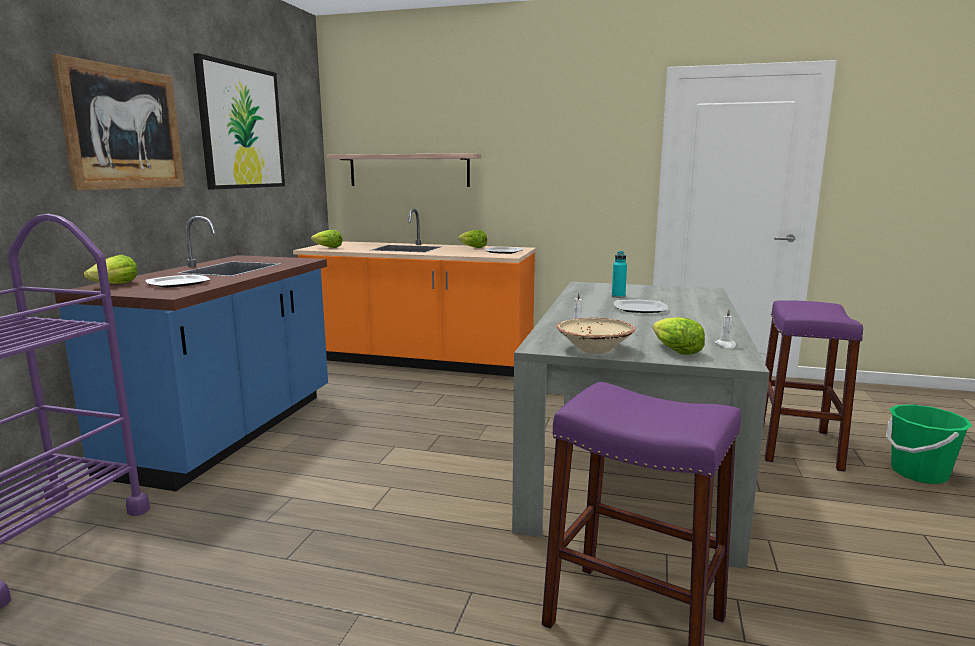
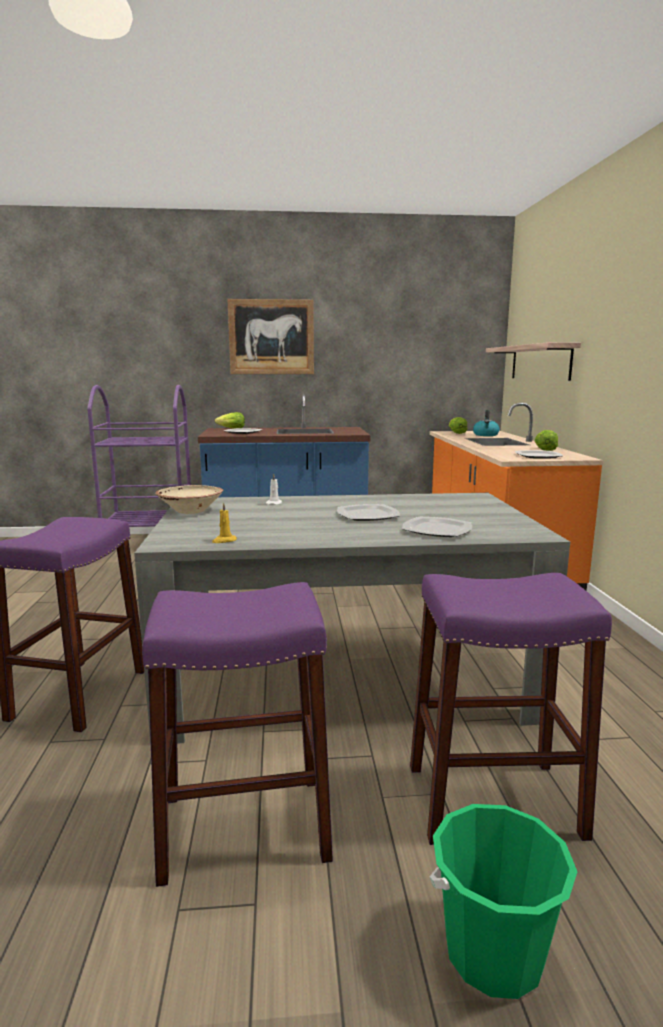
camera: 70 degrees right, 0 degrees up
picture [193,53,285,189] -> none
turquoise bottle [612,251,627,298] -> none
lettuce [652,317,705,355] -> none
white candle [714,309,736,348] -> yellow candle [212,502,237,543]
none -> purple stool [142,582,333,887]
none -> plate [402,517,472,537]
none -> kettle [473,410,500,436]

